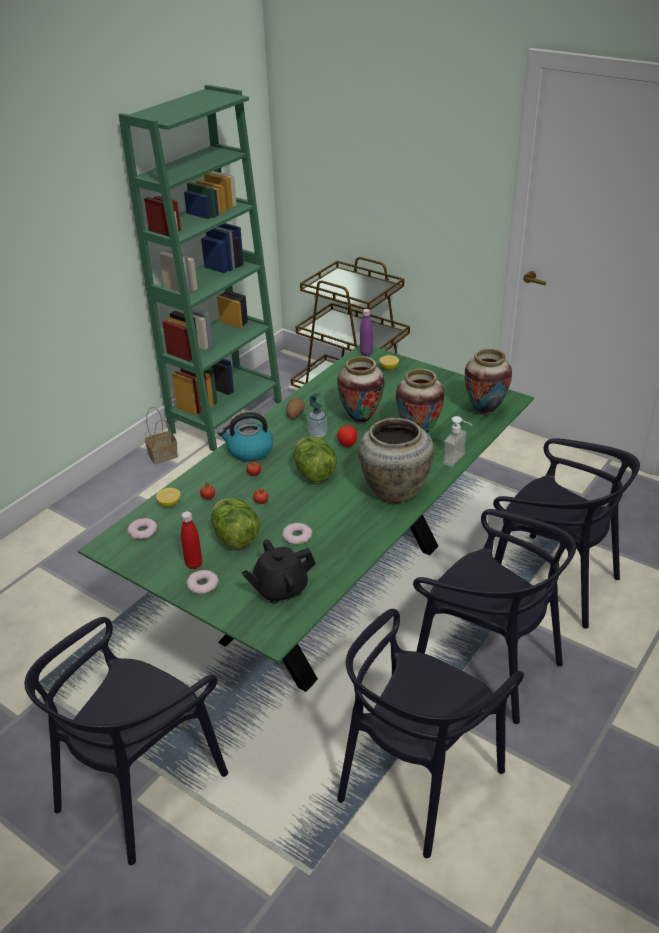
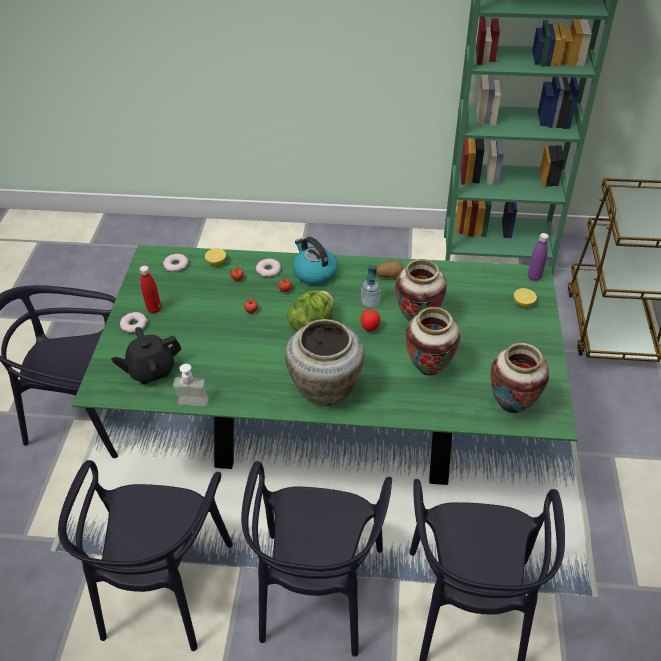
camera: 60 degrees right, 10 degrees up
basket [145,407,178,464] -> none
lettuce [211,498,260,549] -> none
black teapot [241,539,316,604] -> black teapot turned 60 degrees counterclockwise [111,327,181,384]
donut [282,523,312,545] -> donut moved to [256,259,281,277]
black chair [337,609,524,858] -> black chair turned 90 degrees counterclockwise [58,460,233,651]
soap dispenser [443,416,473,467] -> soap dispenser moved to [173,364,209,407]

